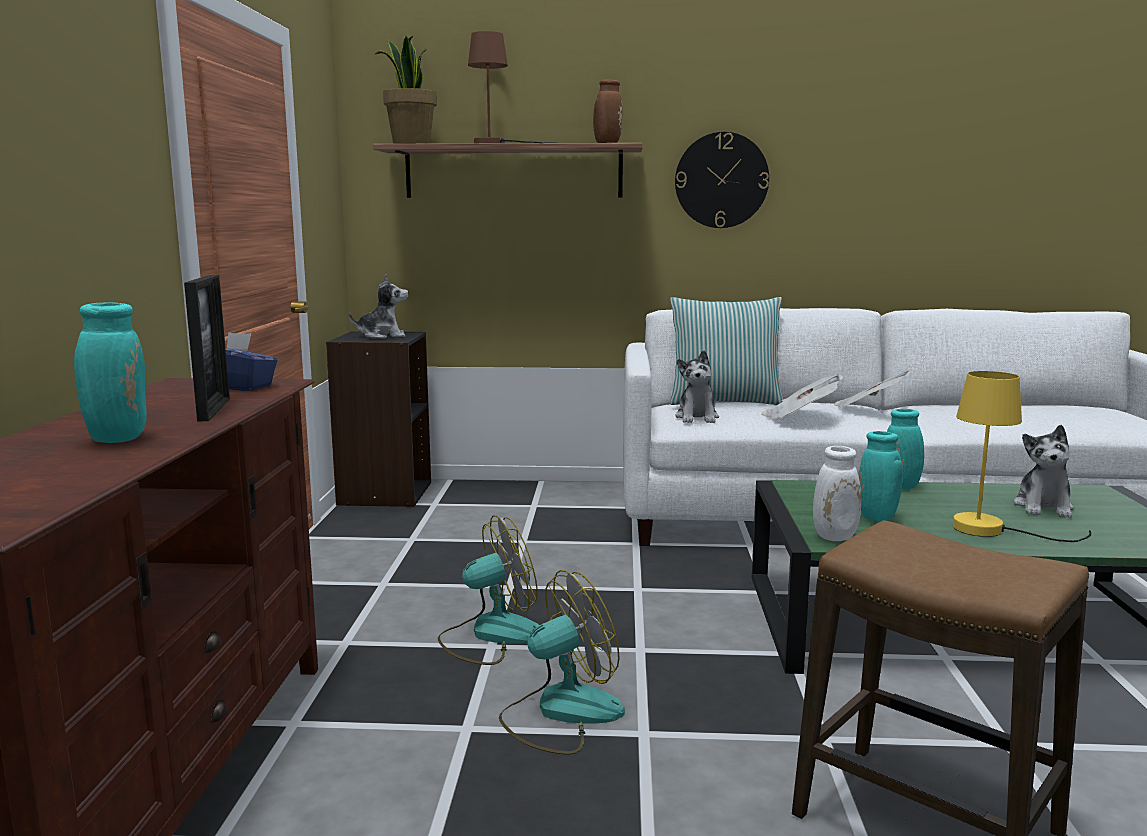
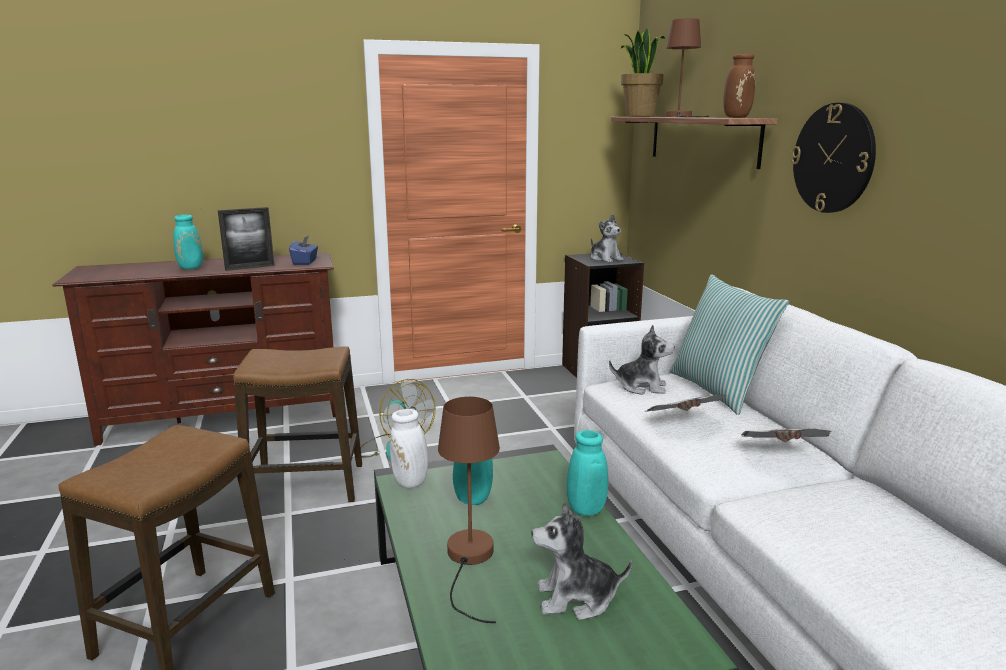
camera: 70 degrees right, 5 degrees up
fan [499,570,625,755] -> stool [233,346,362,502]
plush toy [675,350,719,423] -> plush toy turned 150 degrees counterclockwise [609,325,675,395]
yellow table lamp [953,371,1091,542] -> brown table lamp [438,397,500,623]

